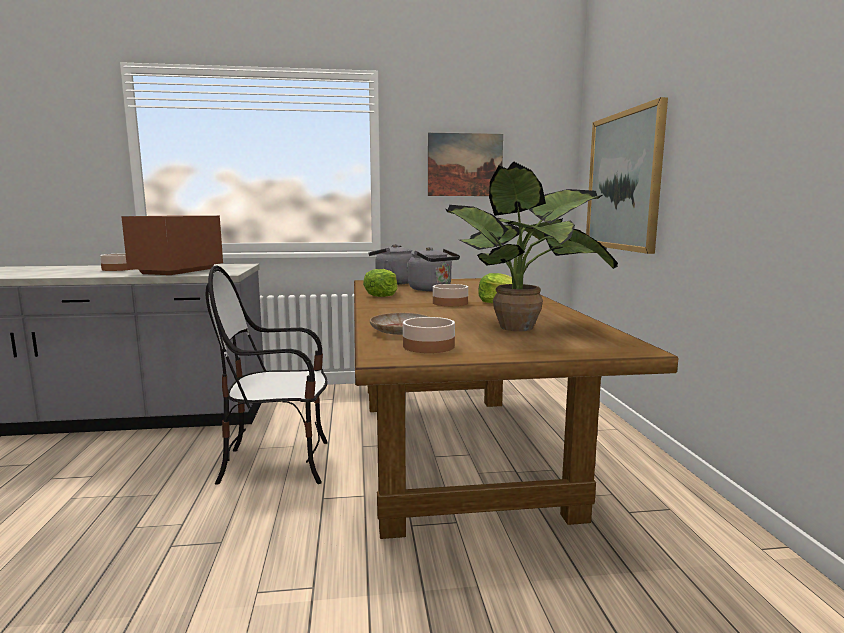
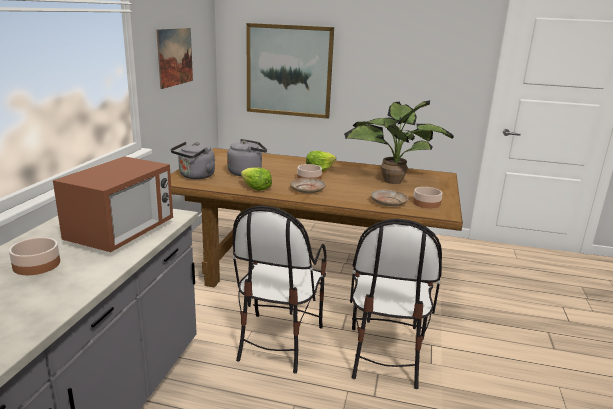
camera: 70 degrees left, 10 degrees up
microwave [121,215,223,275] -> microwave turned 105 degrees counterclockwise [53,156,173,252]
none -> beige plate [290,178,326,193]
none -> chair [350,219,442,389]

